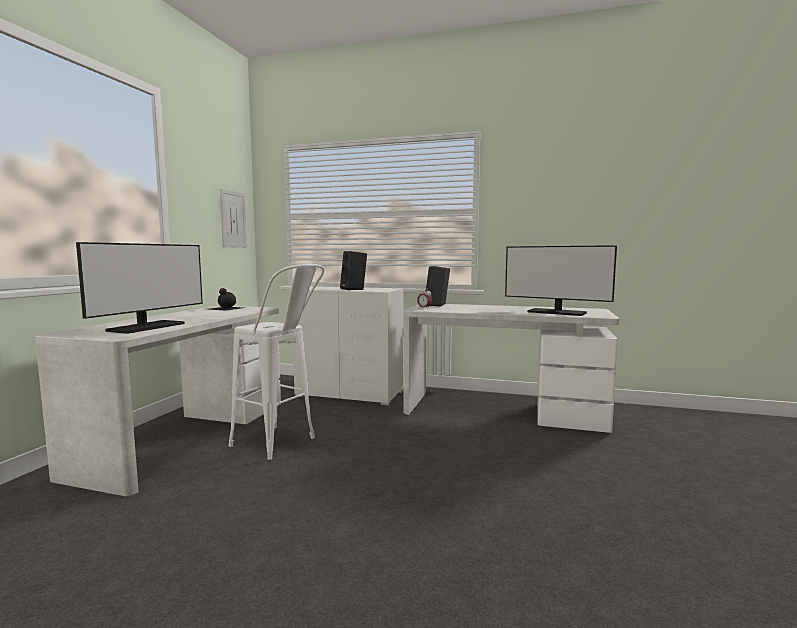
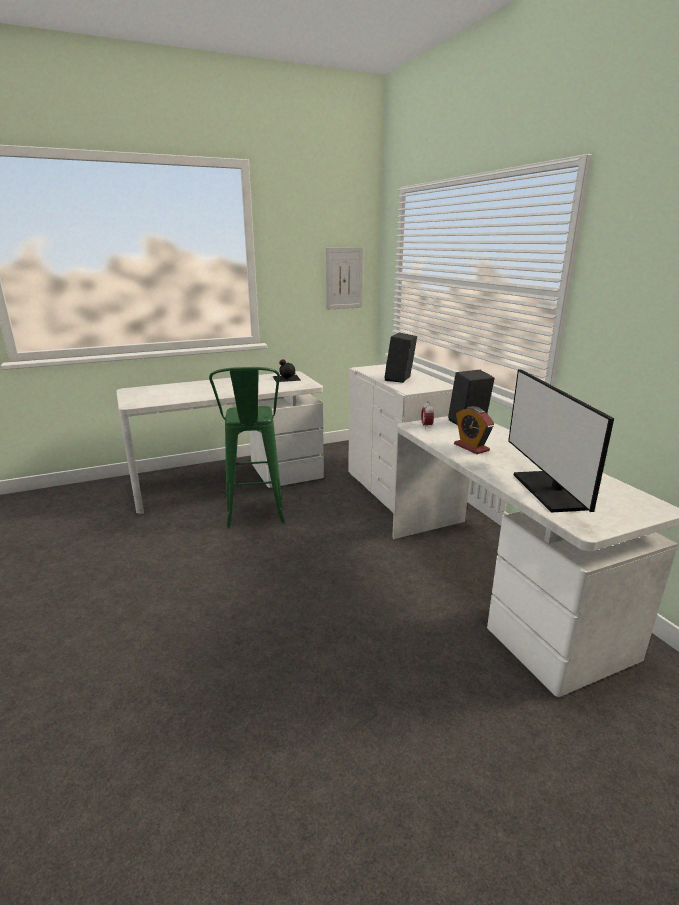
camera: 50 degrees right, 15 degrees up
monitor [76,242,203,334] -> none
white stool [228,264,325,460] -> green stool [209,367,285,528]
none -> alarm clock [454,406,494,454]

